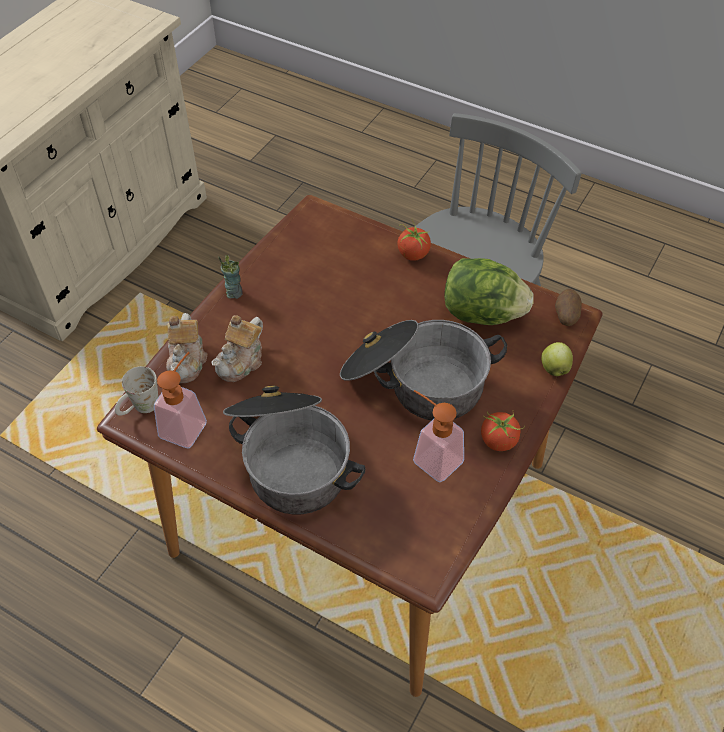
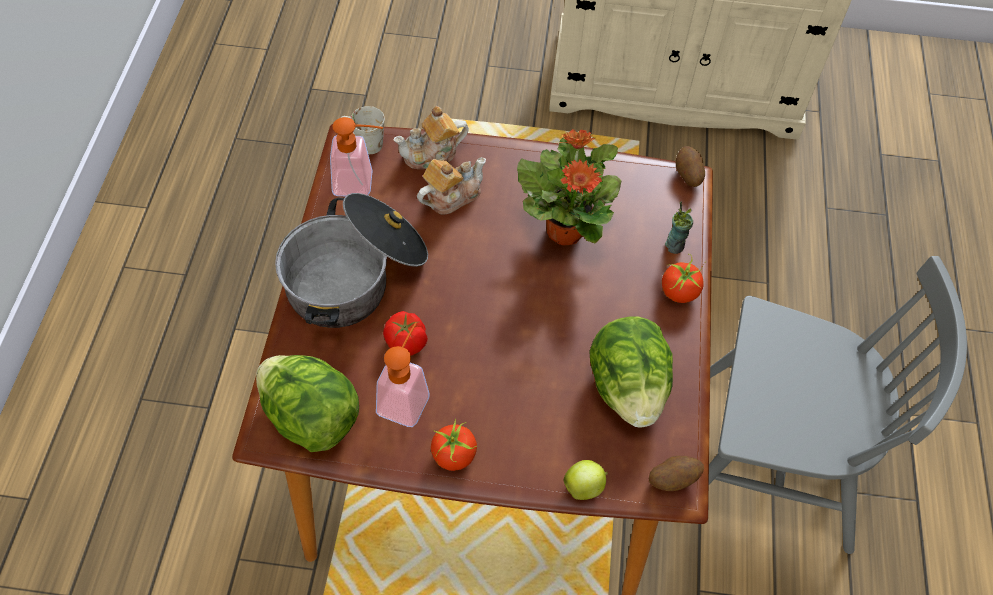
camera: 65 degrees right, 5 degrees up
teapot [211,315,263,382] -> teapot turned 135 degrees clockwise [417,157,486,214]
cup [218,255,243,299] -> cup moved to [665,202,693,254]
cooking pot [340,320,507,420] -> none
none -> lettuce [256,355,359,452]
none -> tomato [383,311,428,356]
none -> potted plant [517,129,621,245]
none -> potato [676,146,705,187]

